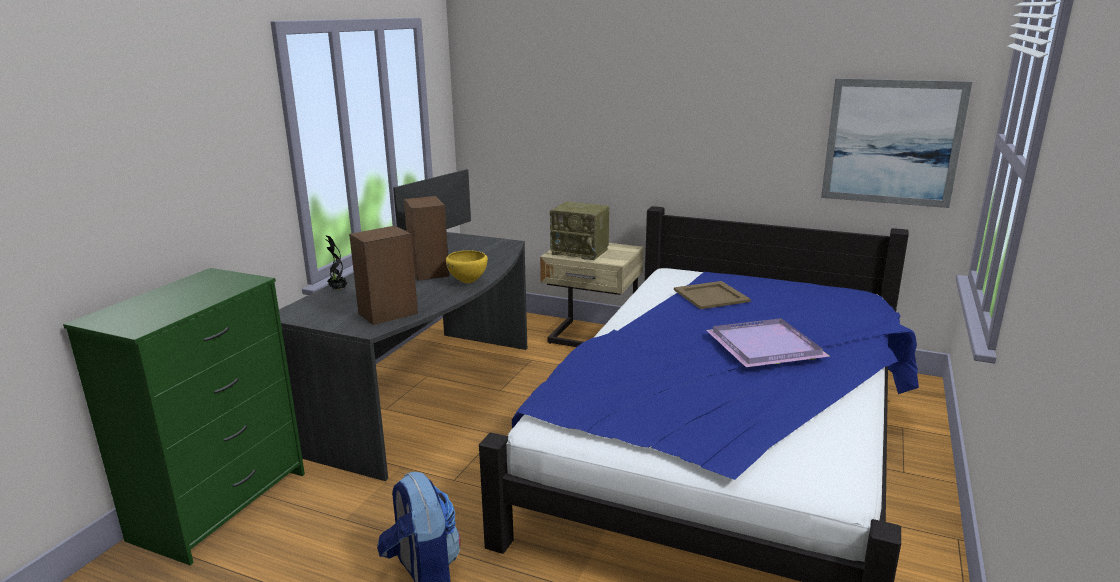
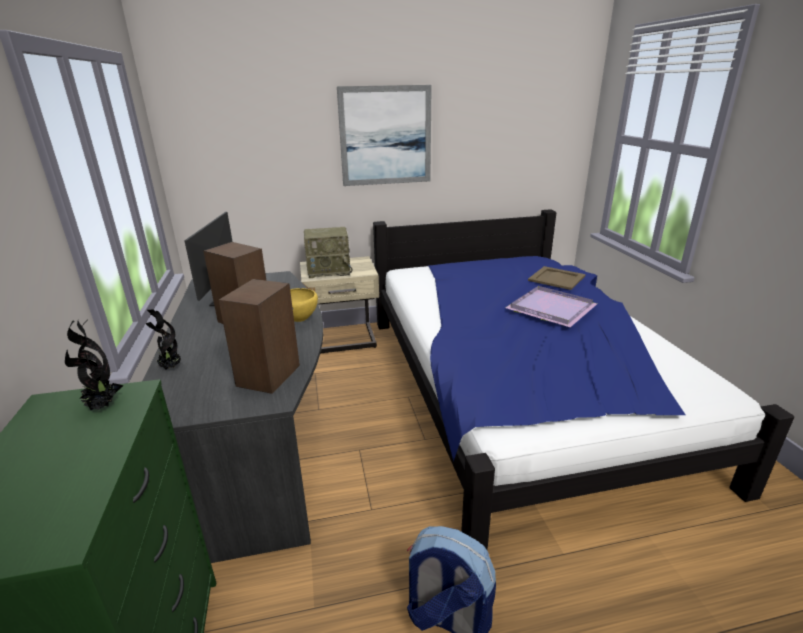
camera: 35 degrees left, 5 degrees up
beige tray [674,281,751,309] -> beige tray moved to [528,266,585,290]
picture [821,78,972,208] -> picture moved to [337,85,432,186]
none -> potted plant [65,320,124,410]

